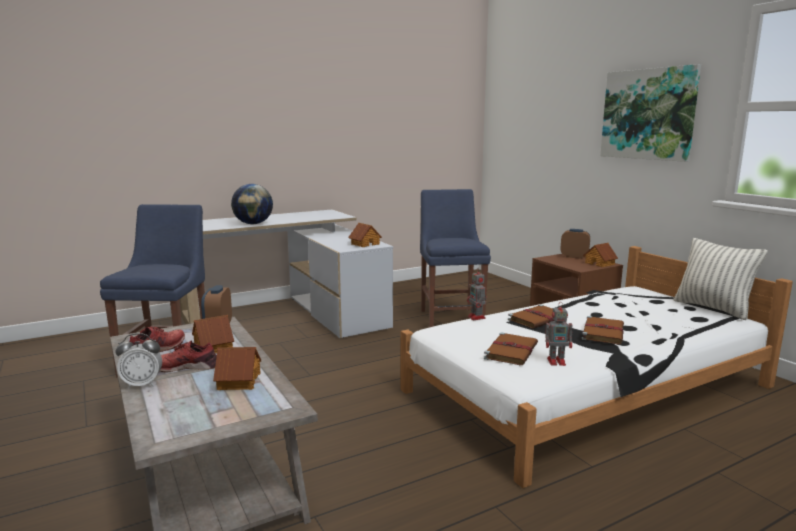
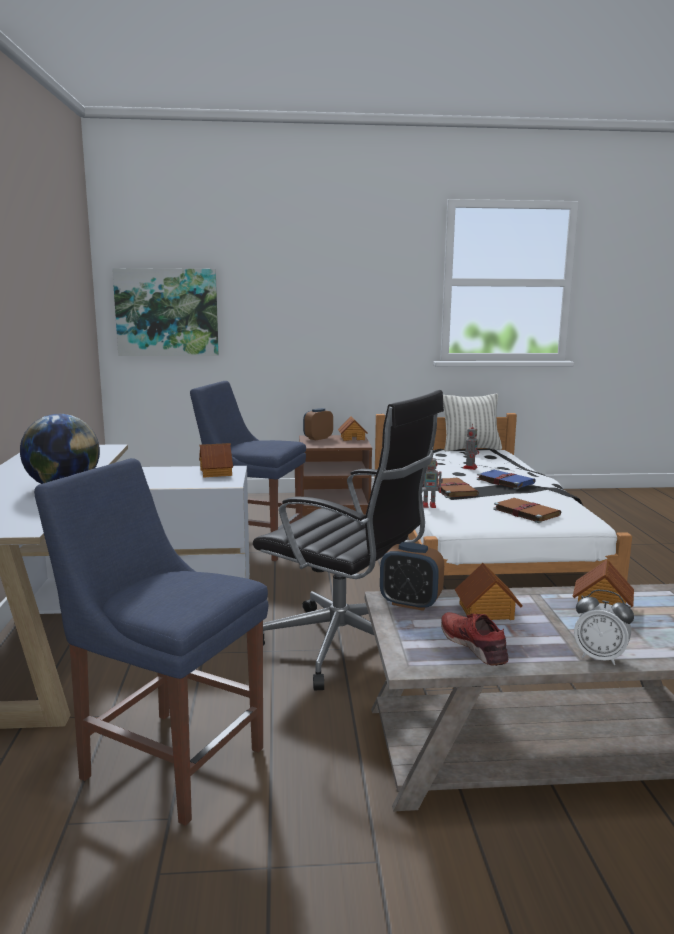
camera: 65 degrees left, 0 degrees up
alarm clock [115,333,162,389] -> alarm clock turned 105 degrees clockwise [574,590,634,665]
red shoe [160,341,217,372] -> none
toy robot [545,302,573,366] -> toy robot moved to [463,423,479,470]
brown book [582,316,624,344] -> blue book [477,470,536,489]
picture [600,64,701,162] -> picture moved to [112,268,219,356]
none -> black office chair [253,390,444,690]

